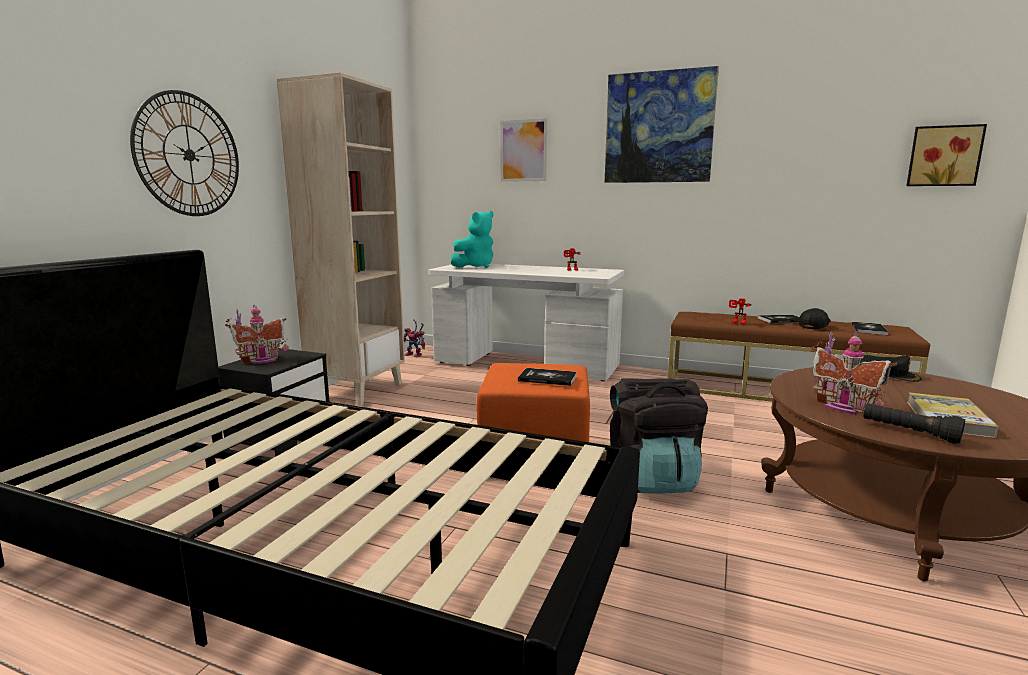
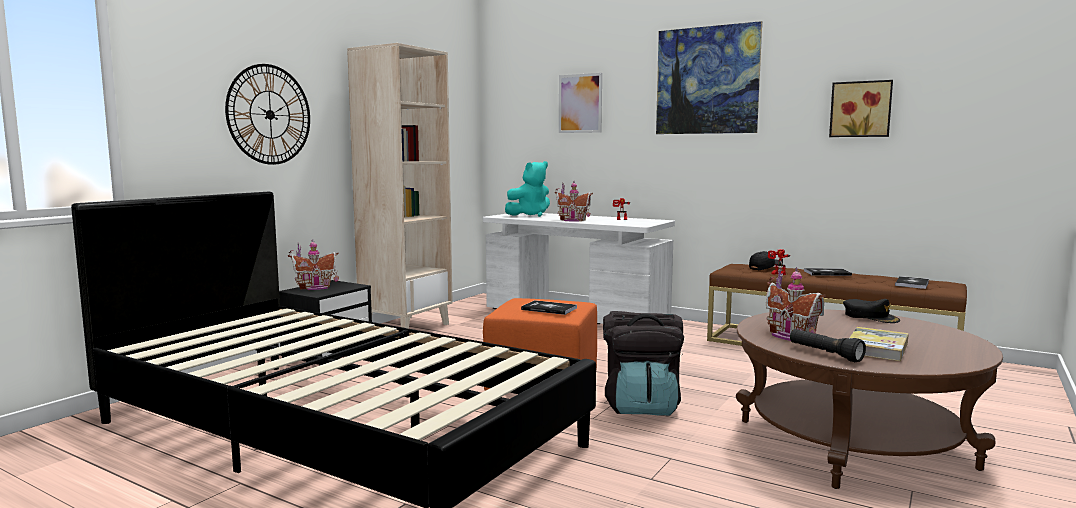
camera: 10 degrees right, 5 degrees down
toy robot [404,319,425,357] -> none
black cap [798,308,831,330] -> black cap moved to [749,251,781,271]
picture [906,124,987,186] -> picture moved to [829,80,893,137]
none -> toy house [555,181,593,222]

